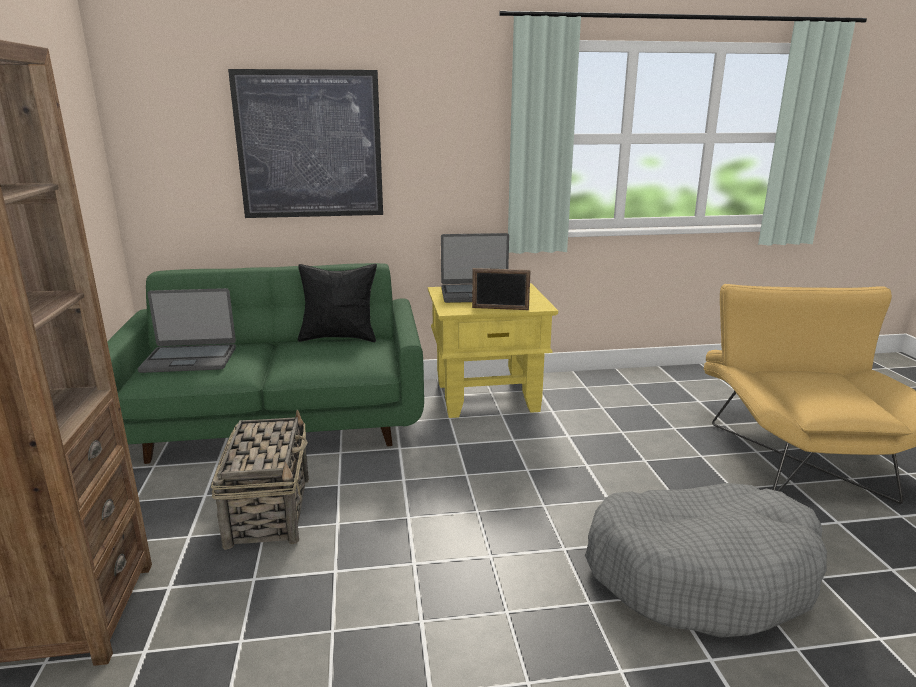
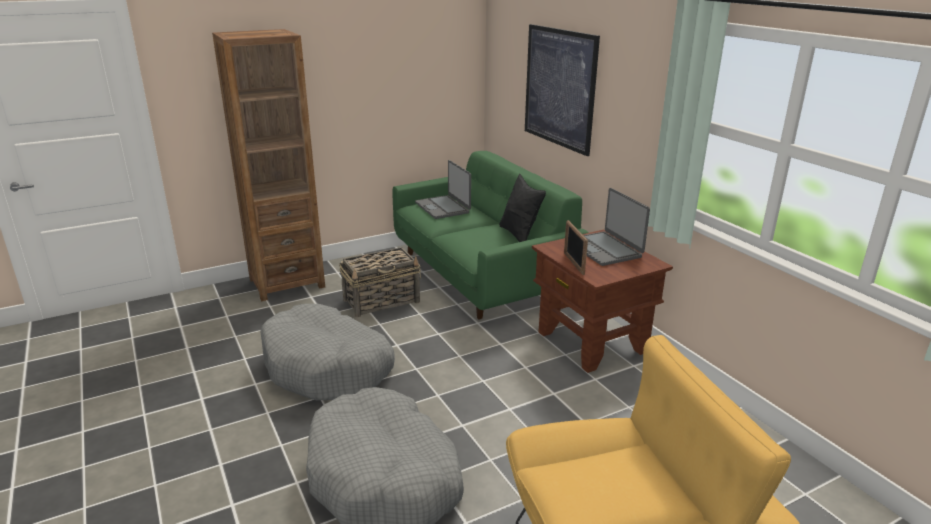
camera: 70 degrees right, 5 degrees up
yellow side table [428,283,558,418] -> brown side table [532,229,673,373]
none -> grey dog bed [260,304,395,401]

